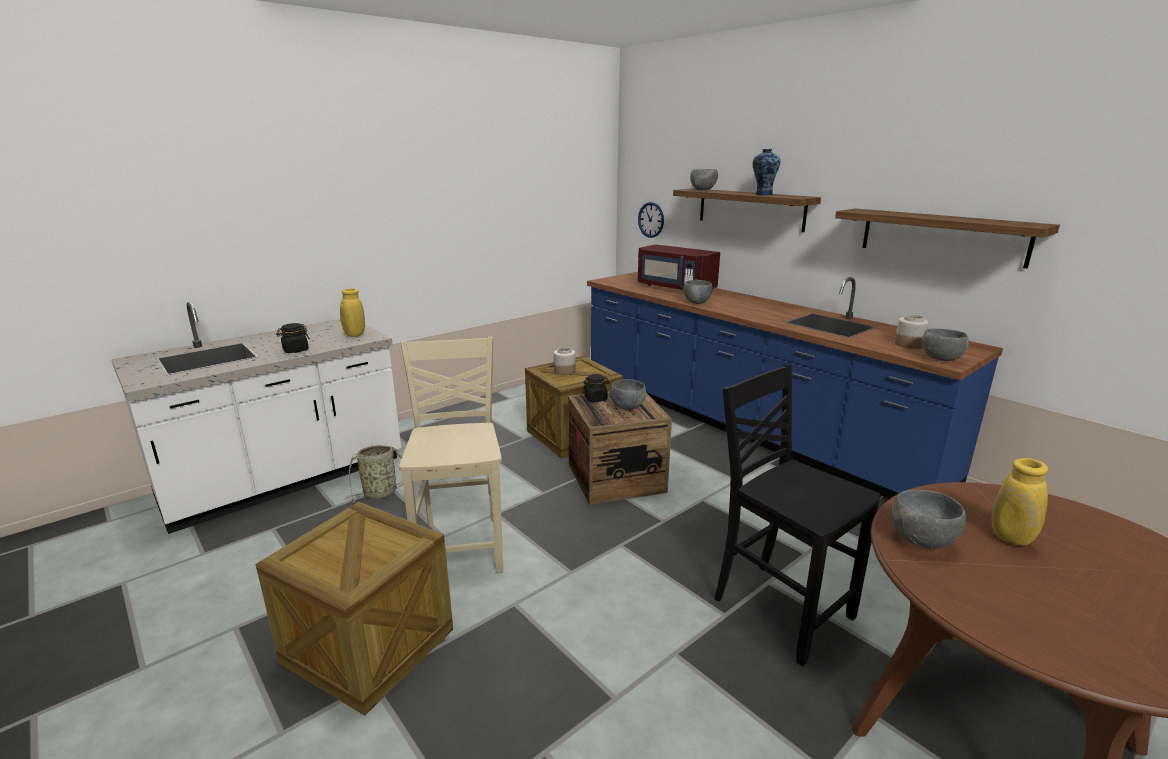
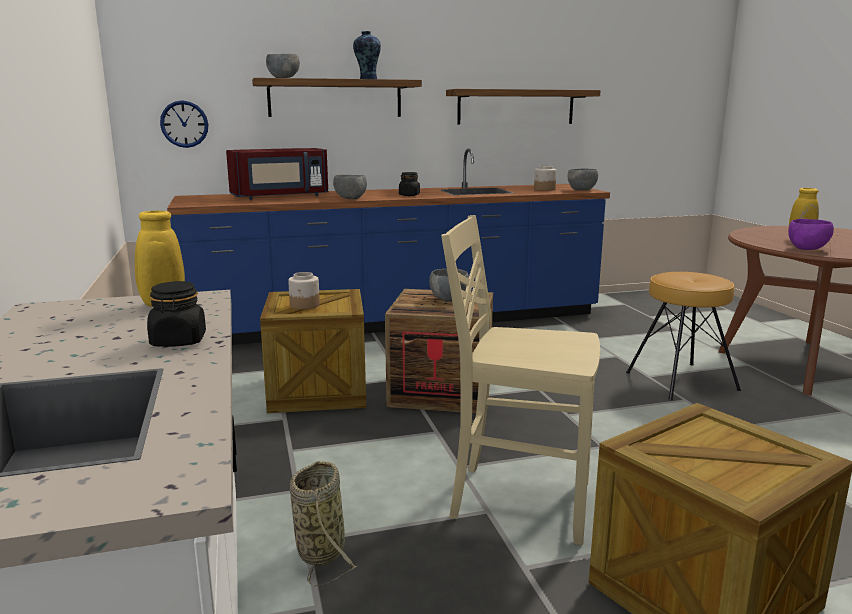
camera: 65 degrees left, 5 degrees down
black jar [583,374,610,402] -> black jar moved to [399,172,420,196]
black chair [715,364,881,667] -> brown stool [626,272,741,401]
grey bowl [892,490,966,549] -> purple bowl [788,219,834,250]

